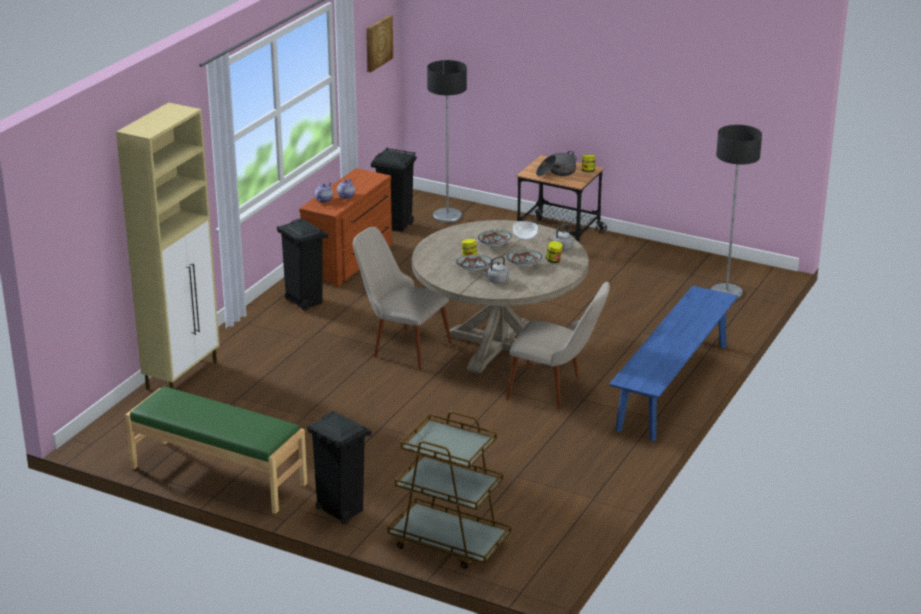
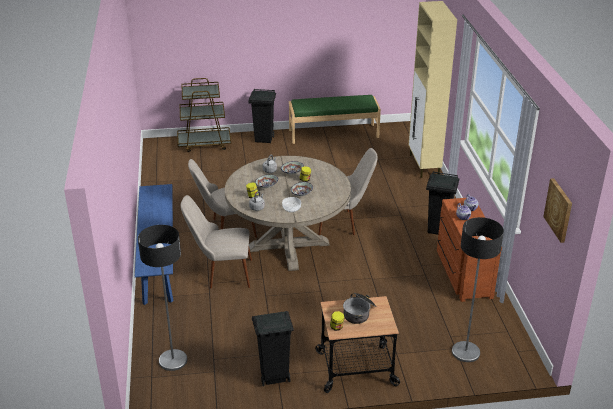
camera: 145 degrees right, 5 degrees up
black trash can [371,147,417,232] -> black trash can moved to [252,311,294,386]
none -> beige chair [181,195,252,288]

